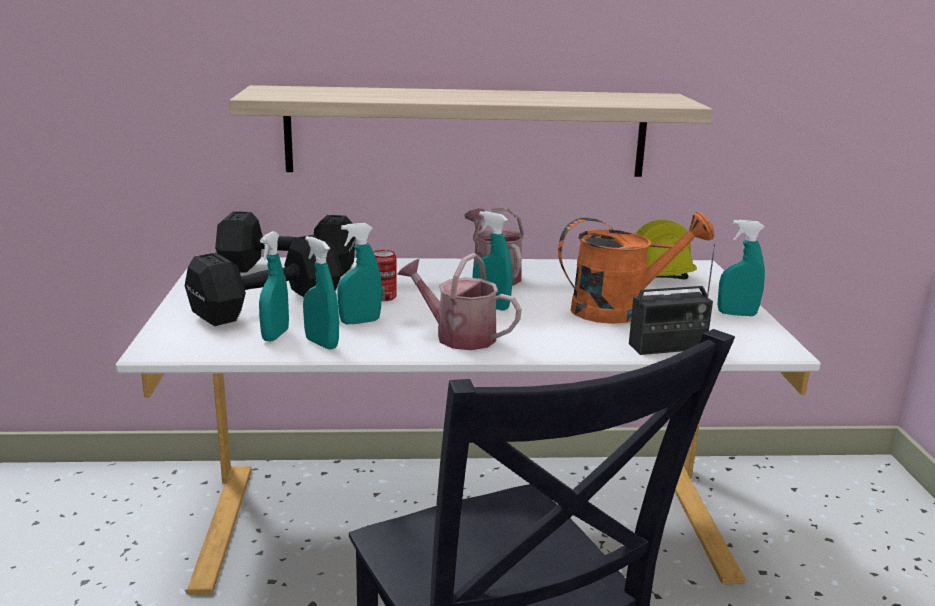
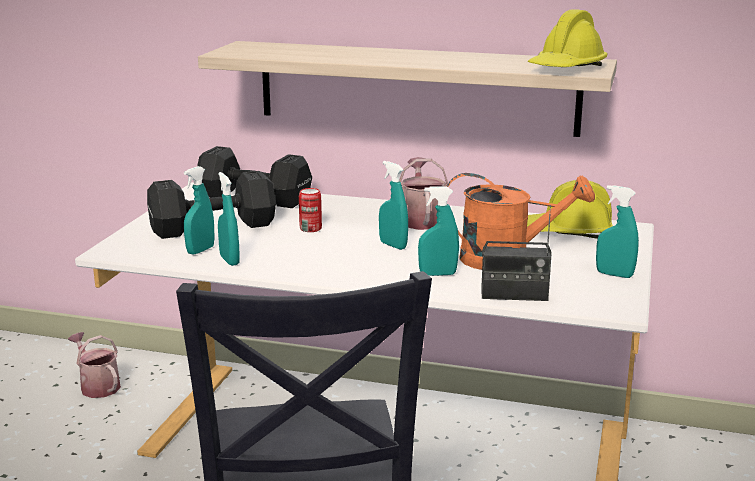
camera: 20 degrees right, 0 degrees up
turquoise spray bottle [337,223,382,324] -> turquoise spray bottle moved to [418,186,459,276]
watering can [397,253,522,350] -> watering can moved to [68,332,121,398]
none -> yellow hard hat [528,9,608,67]

